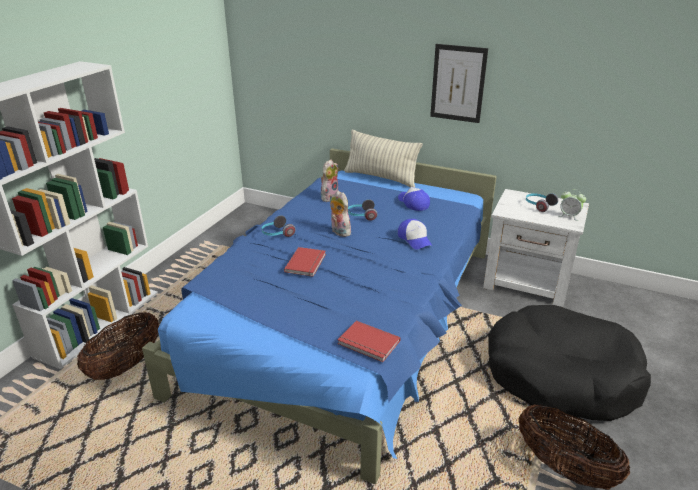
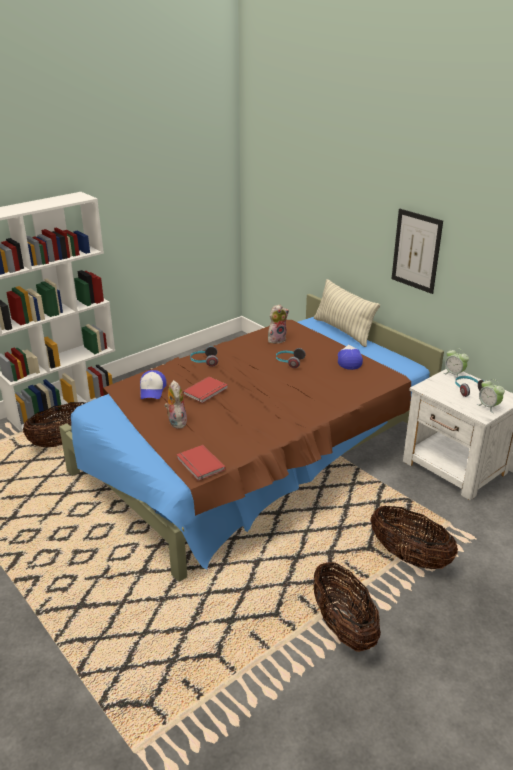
camera: 25 degrees right, 0 degrees up
blue bed [142,148,497,484] -> brown bed [59,294,444,582]
plush toy [330,191,351,237] -> plush toy moved to [164,380,187,429]
cap [398,219,432,249] -> cap moved to [140,370,167,399]
black dog bed [488,305,651,421] -> basket [370,505,458,569]
none -> alarm clock [444,348,469,380]

